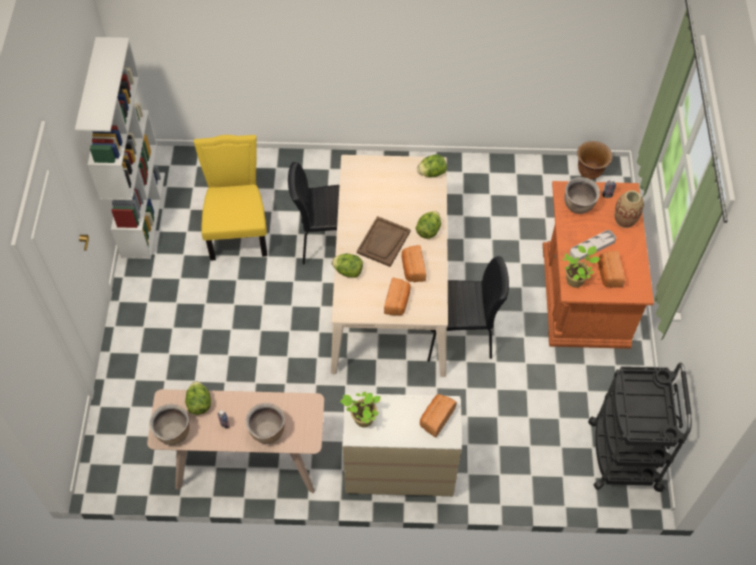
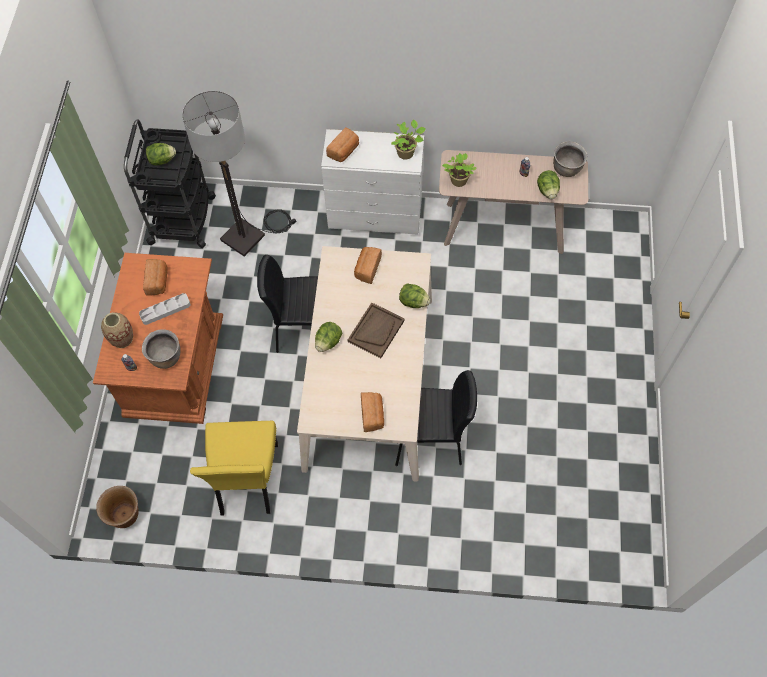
camera: 175 degrees left, 5 degrees up
white bookcase [75,37,165,259] -> none
yellow chair [194,135,267,261] -> yellow chair moved to [190,421,278,515]
brown cooking pot [245,403,285,444] -> none
bread [401,245,426,282] -> bread moved to [361,392,384,432]
lettuce [417,154,447,177] -> lettuce moved to [146,143,176,166]
potted plant [562,246,600,288] -> potted plant moved to [442,153,477,187]
none -> floor lamp [182,91,296,257]

